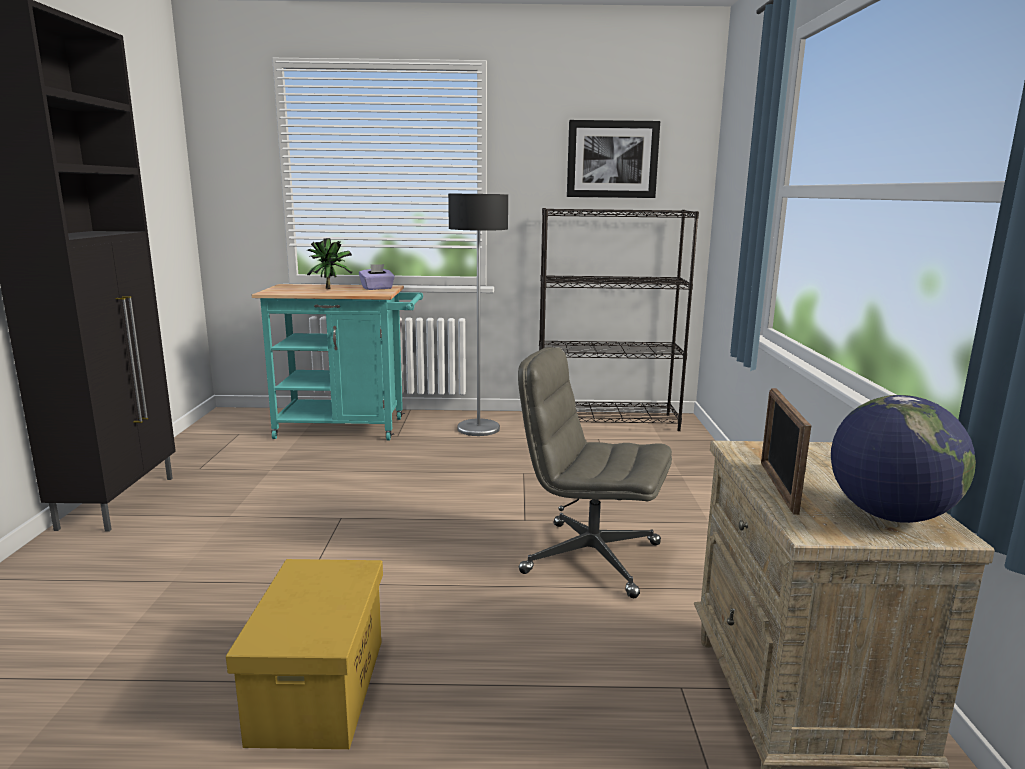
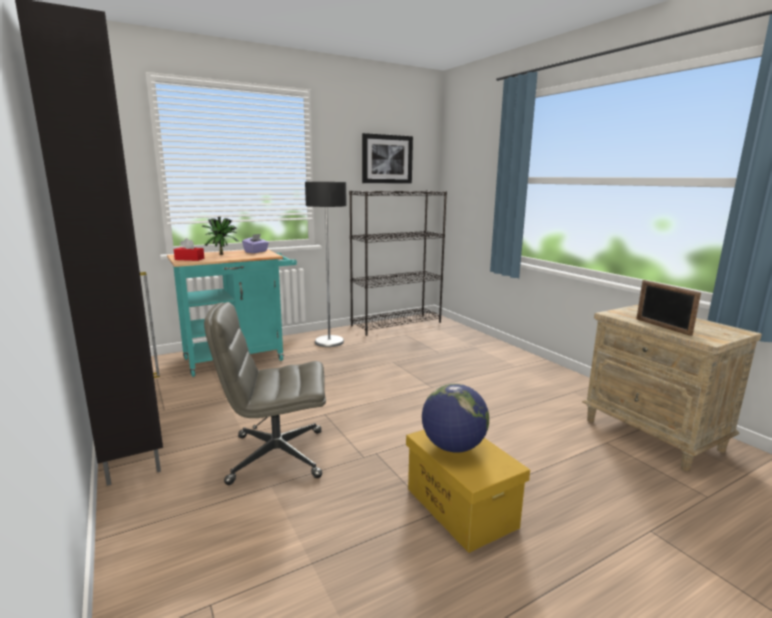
camera: 30 degrees left, 0 degrees up
grey office chair [518,347,672,598] -> grey office chair moved to [204,302,326,485]
globe [831,395,976,523] -> globe moved to [422,384,489,453]
none -> red tissue box [174,238,204,261]

